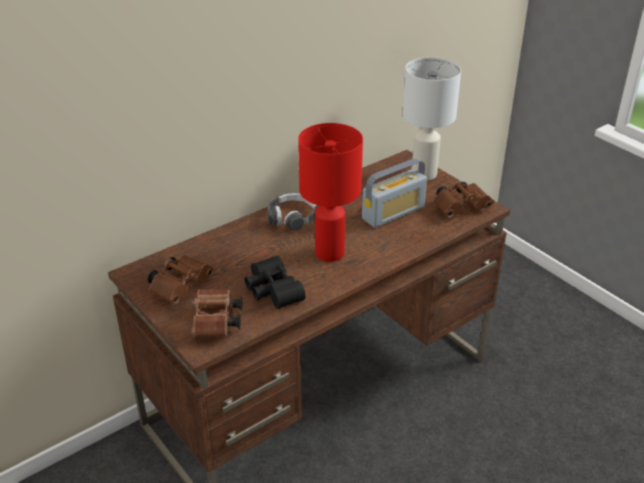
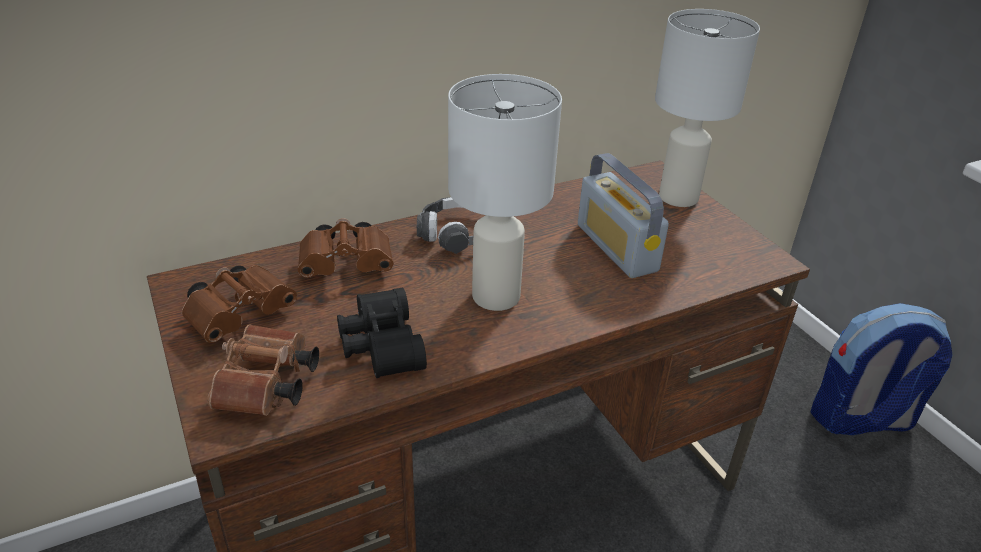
camera: 10 degrees right, 0 degrees up
red table lamp [298,123,363,262] -> white table lamp [448,74,562,311]
radio [362,158,427,228] -> radio turned 90 degrees clockwise [578,153,669,278]
brown binoculars [434,181,494,217] -> brown binoculars moved to [298,218,394,278]
none -> backpack [811,303,953,435]

